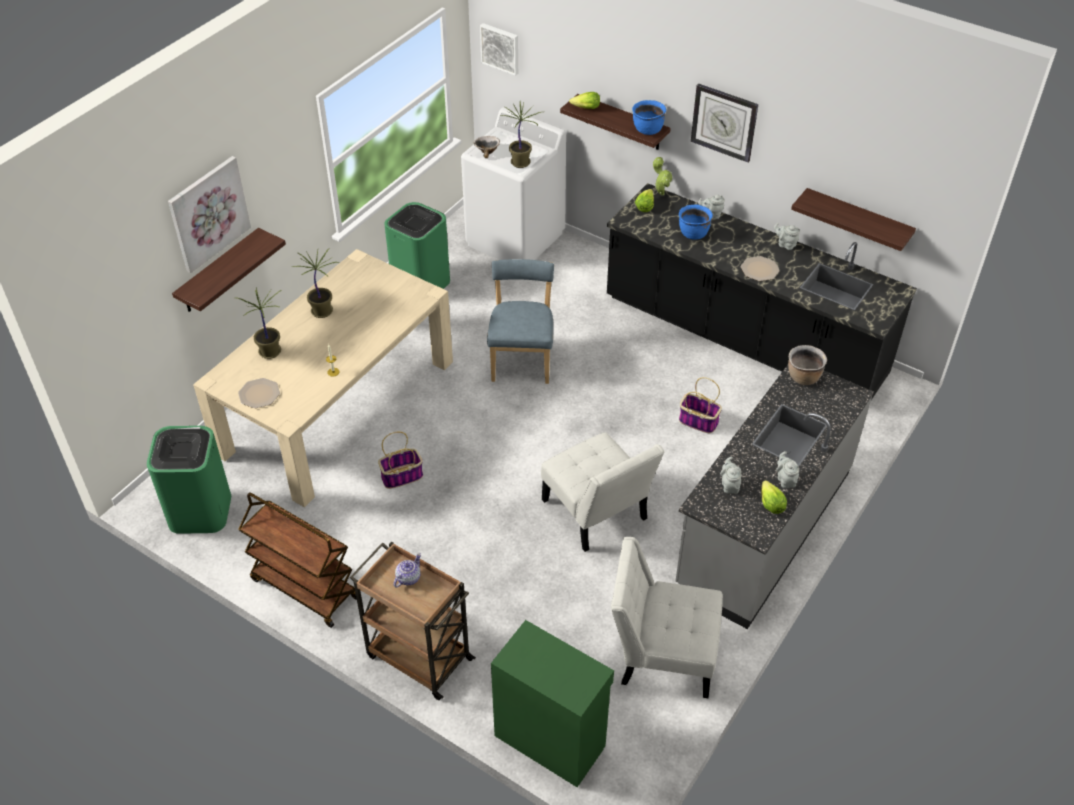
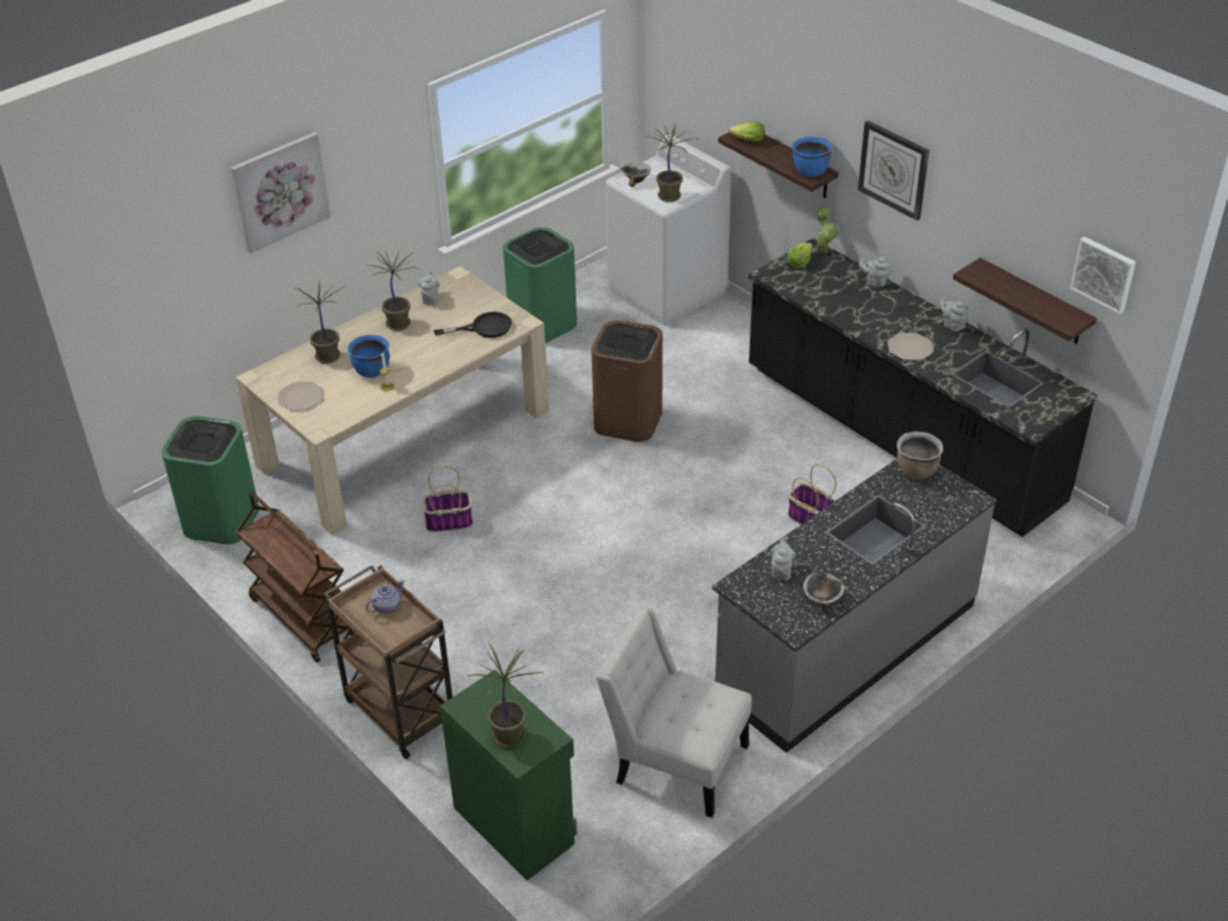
camera: 15 degrees right, 5 degrees down
shelf [172,228,286,312] -> none
picture [480,23,518,76] -> picture moved to [1070,236,1136,314]
blue chair [487,259,554,384] -> brown trash can [591,320,663,442]
white chair [541,432,665,552] -> none
blue cooking pot [679,204,713,240] -> blue cooking pot moved to [347,335,390,378]
lettuce [761,480,787,514] -> bowl [803,573,844,605]
grey teapot [776,451,799,488] -> grey teapot moved to [419,270,440,305]
none -> black frying pan [434,312,512,338]
none -> potted plant [468,644,543,747]

